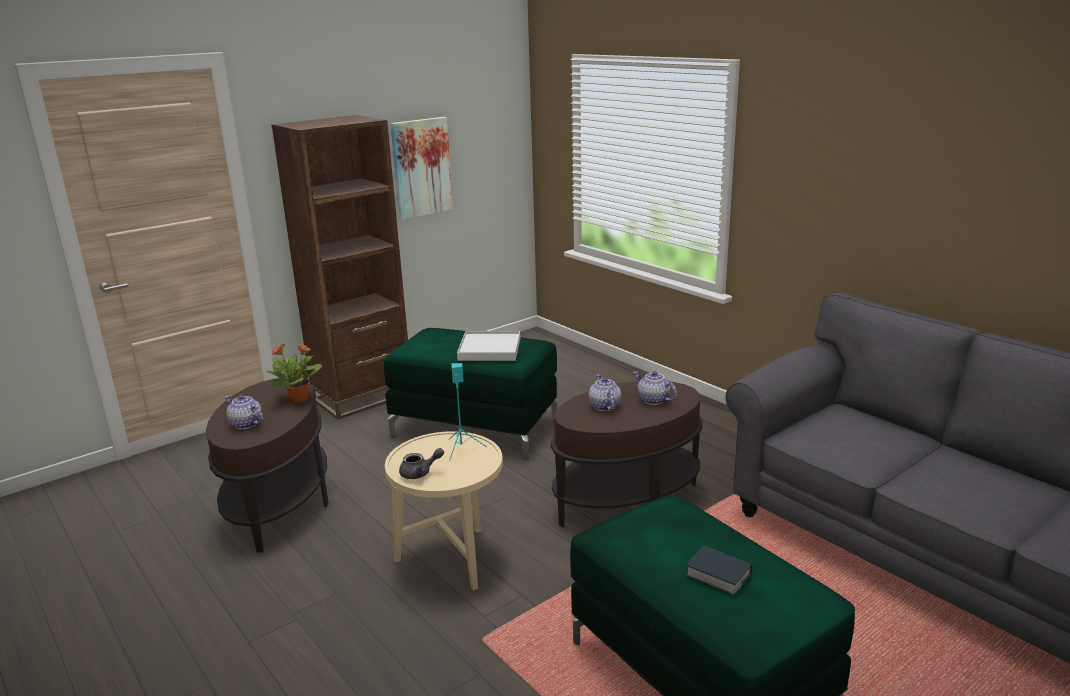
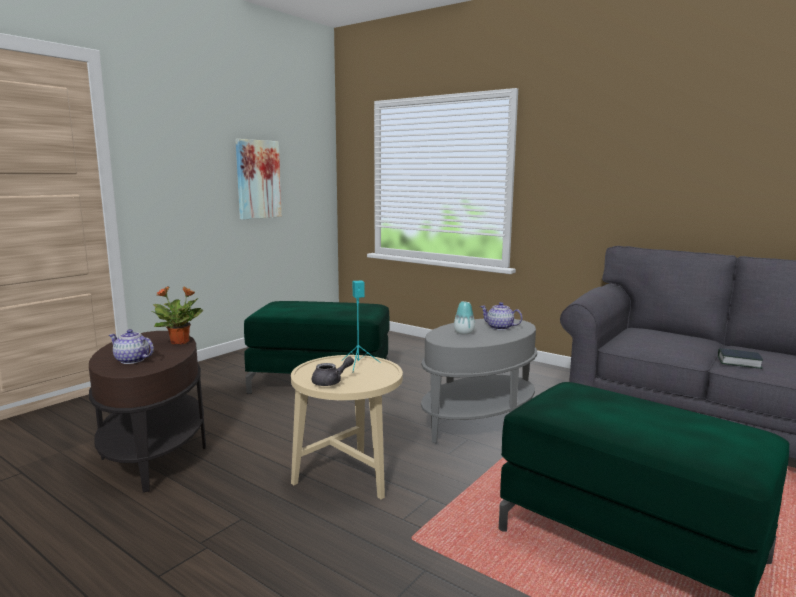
camera: 15 degrees left, 10 degrees down
brown bookcase [272,115,408,420] -> none
white tray [457,331,521,361] -> none
brown side table [551,381,703,528] -> grey side table [421,319,537,443]
teapot [588,374,621,411] -> vase [454,301,475,335]
book [686,546,752,596] -> book moved to [718,348,763,369]

